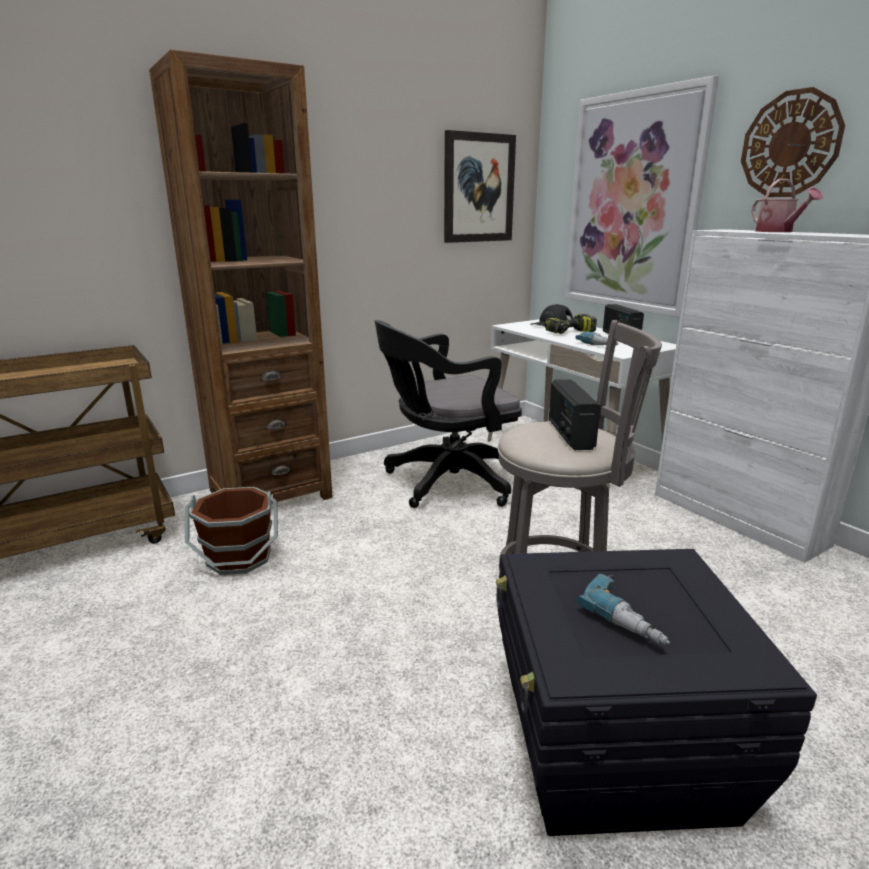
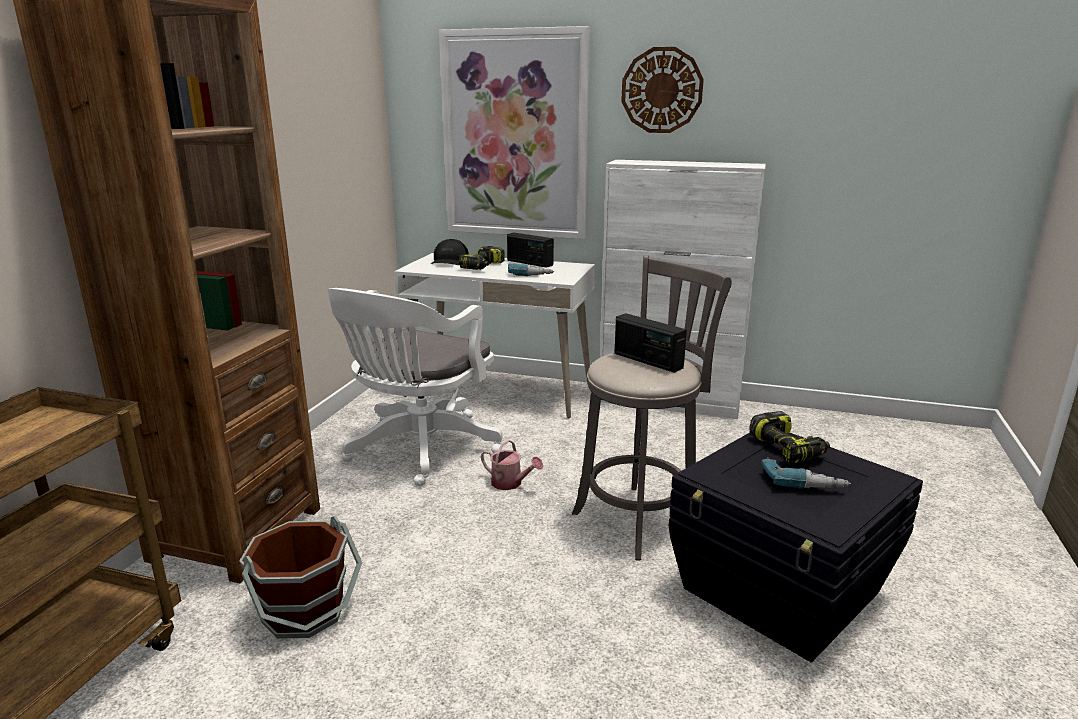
camera: 40 degrees left, 0 degrees up
black office chair [375,320,522,508] -> white office chair [328,288,503,486]
picture [444,130,516,243] -> none
watering can [752,179,823,232] -> watering can moved to [481,439,543,490]
none -> power drill [749,411,830,464]

